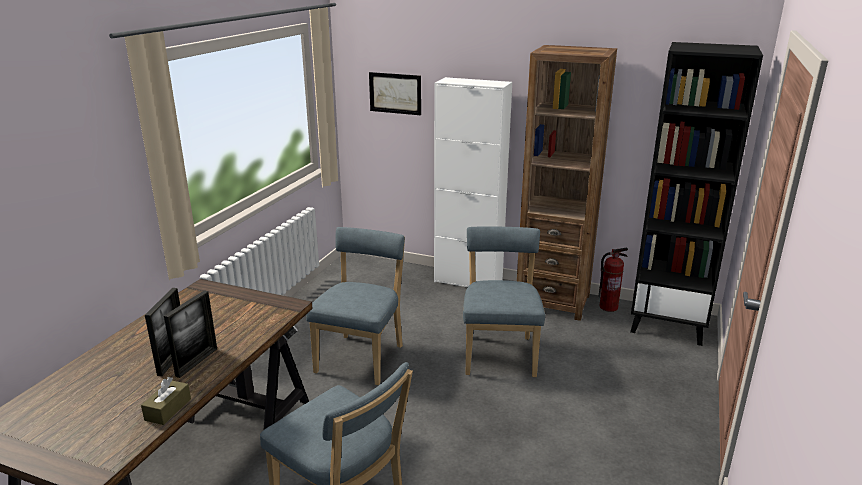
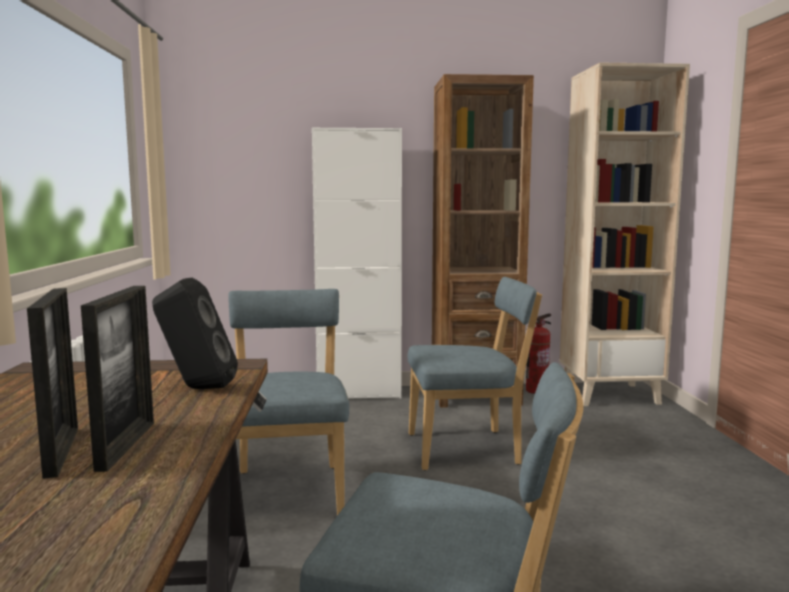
camera: 25 degrees left, 15 degrees down
brown tissue box [141,377,191,425] -> none
picture [369,72,421,115] -> none
blue chair [463,226,545,377] -> blue chair turned 105 degrees clockwise [408,277,542,470]
black bookcase [630,42,763,346] -> beige bookcase [560,63,690,406]
none -> black speaker [152,278,238,389]

